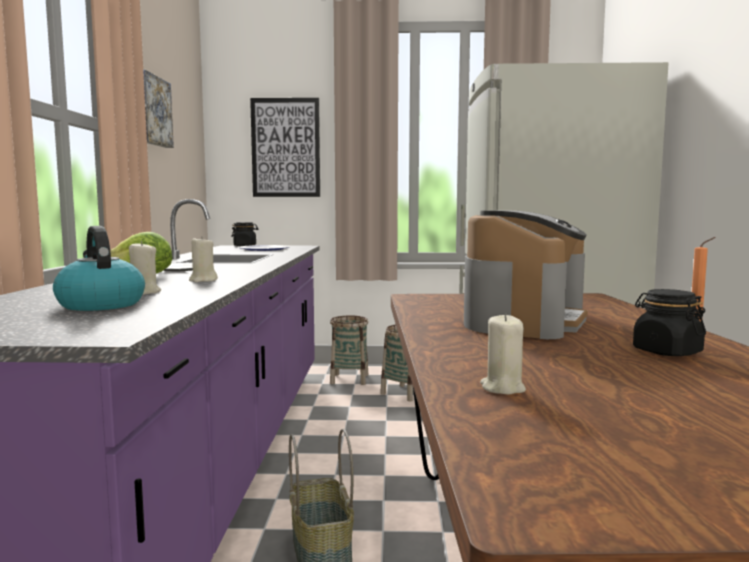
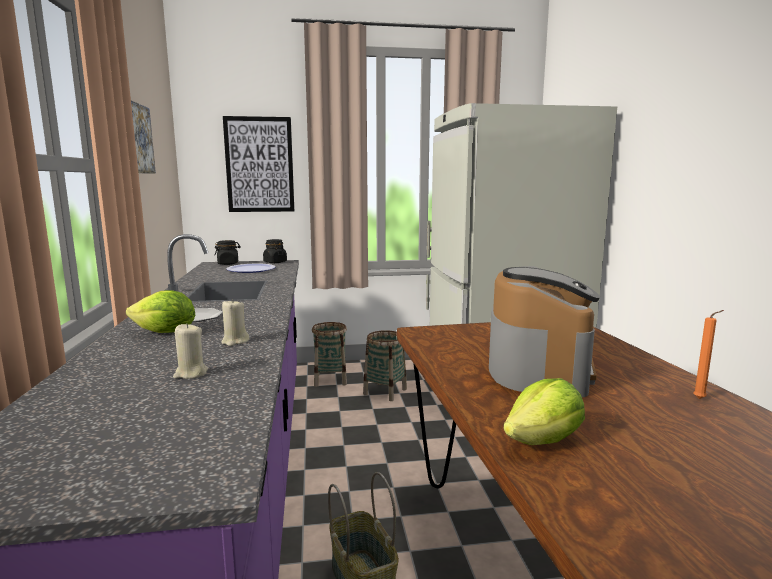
camera: 10 degrees left, 5 degrees up
kettle [53,226,145,311] -> none
beige candle [480,313,526,395] -> none
black jar [633,289,706,356] -> black jar moved to [263,239,287,263]
none -> lettuce [503,378,585,445]

